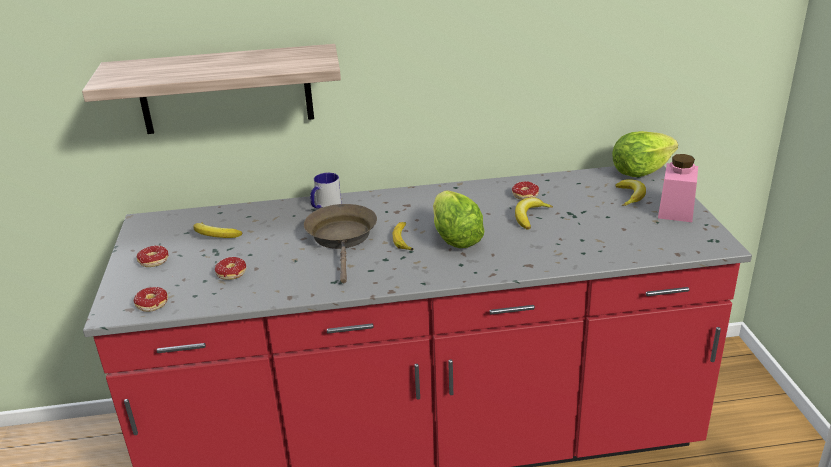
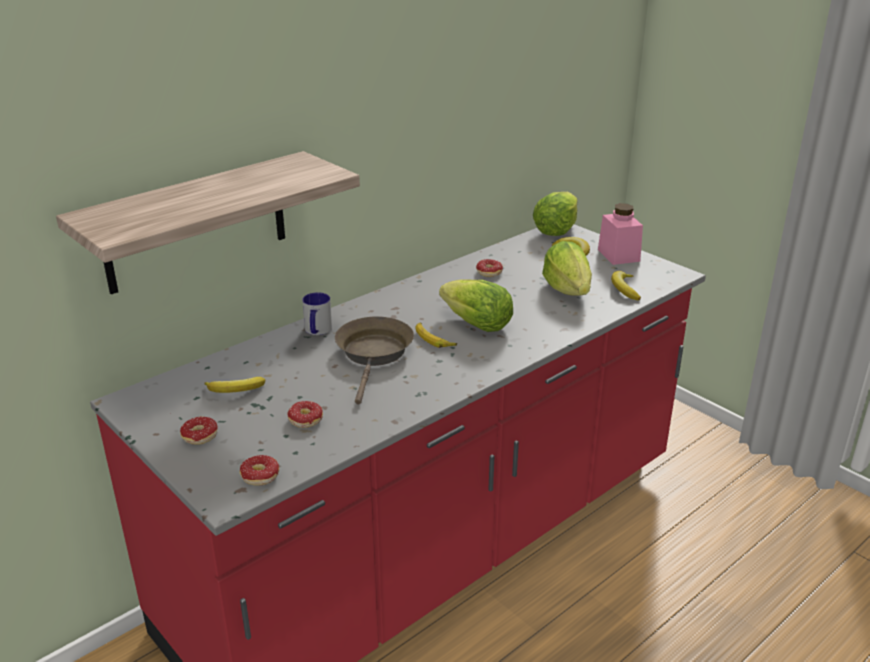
camera: 35 degrees left, 0 degrees up
brown frying pan [304,204,377,283] -> brown frying pan turned 45 degrees clockwise [335,316,414,405]
banana [515,197,553,230] -> banana moved to [611,271,641,300]
none -> lettuce [542,241,592,296]

